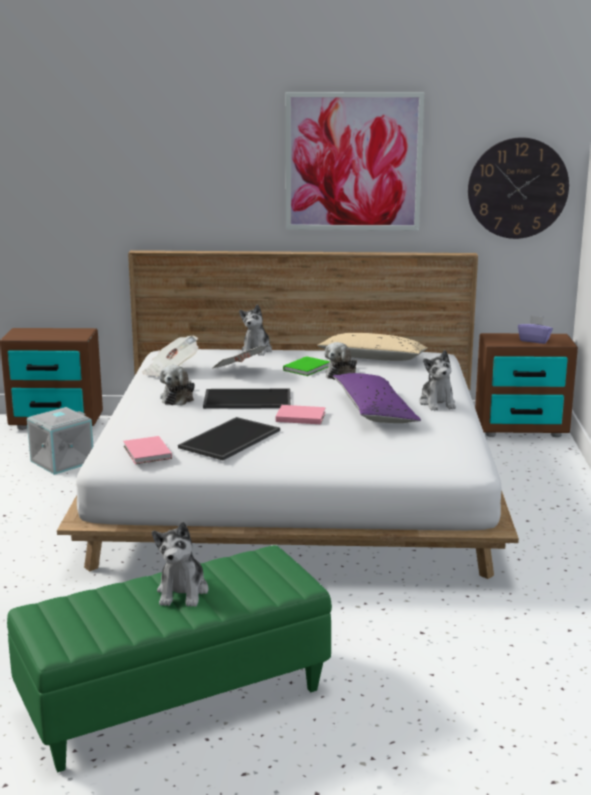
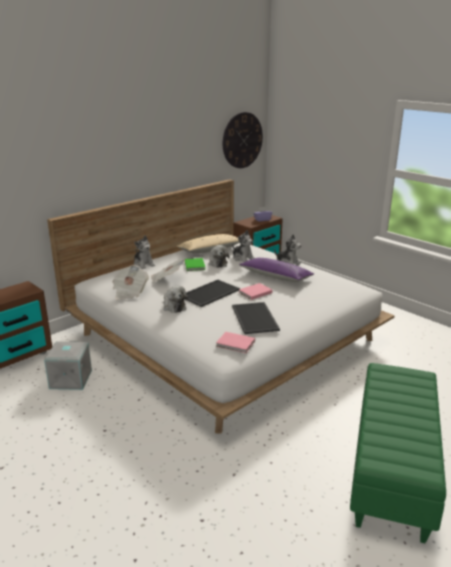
camera: 45 degrees left, 5 degrees up
plush toy [152,522,209,607] -> plush toy moved to [232,230,255,262]
picture [286,92,424,230] -> none

